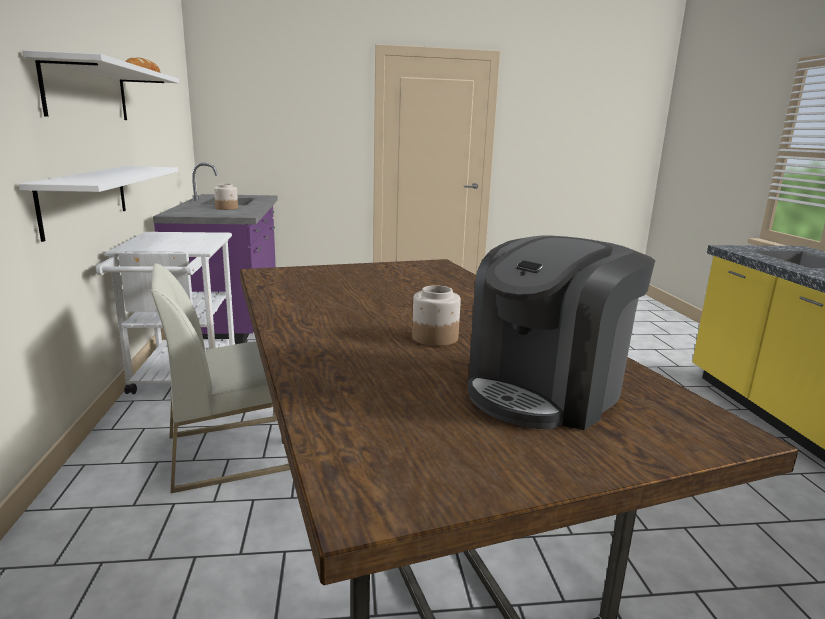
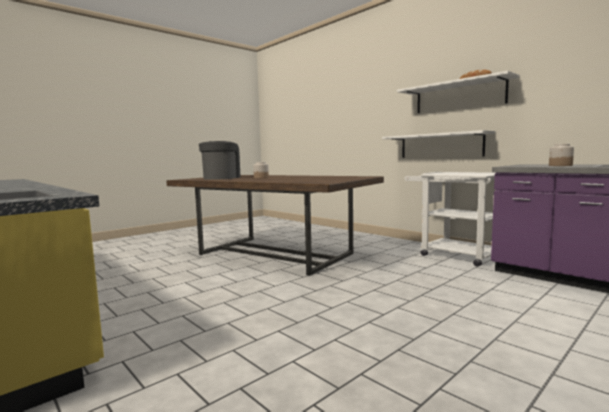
camera: 145 degrees right, 10 degrees down
white chair [151,263,290,493] -> none

